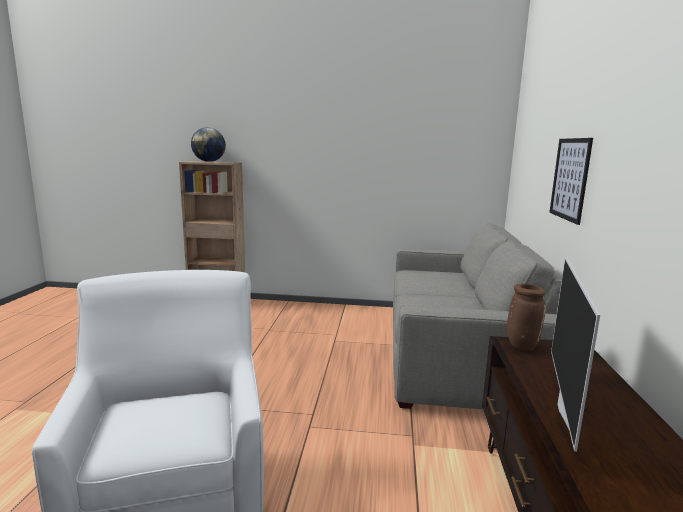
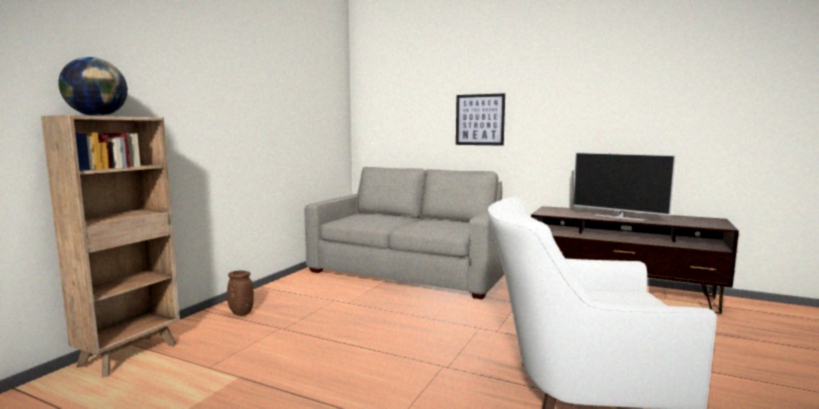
camera: 70 degrees left, 5 degrees down
brown vase [507,283,546,351] -> brown vase moved to [227,270,254,315]

